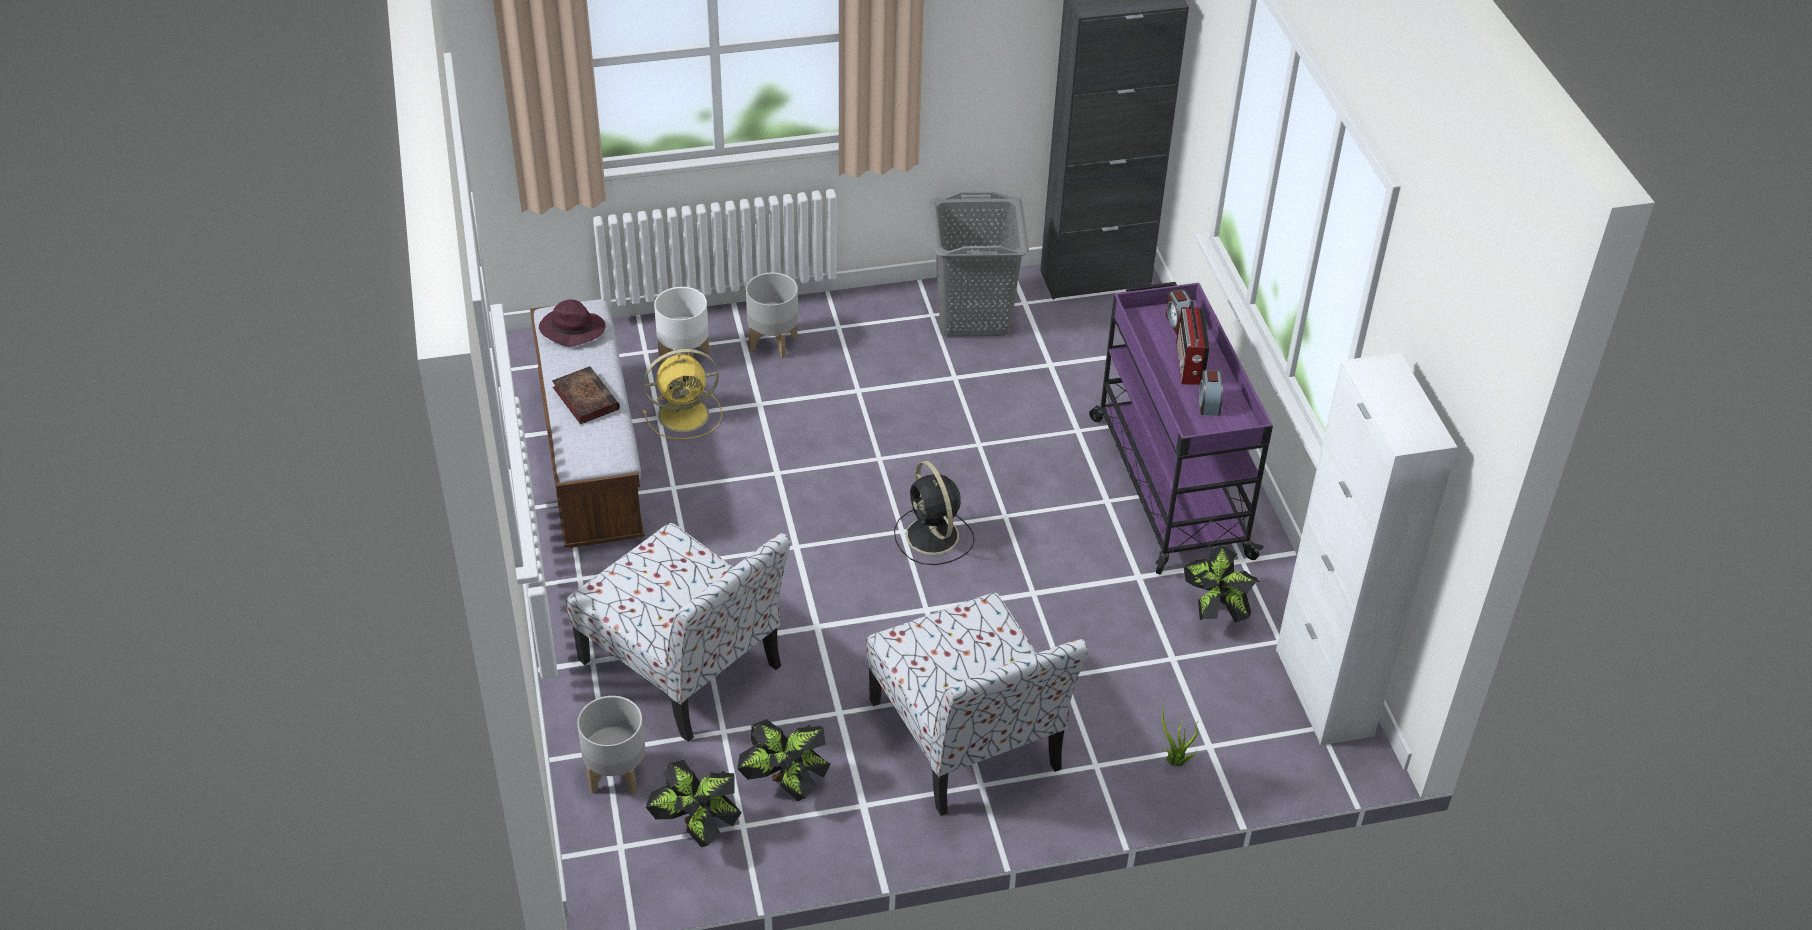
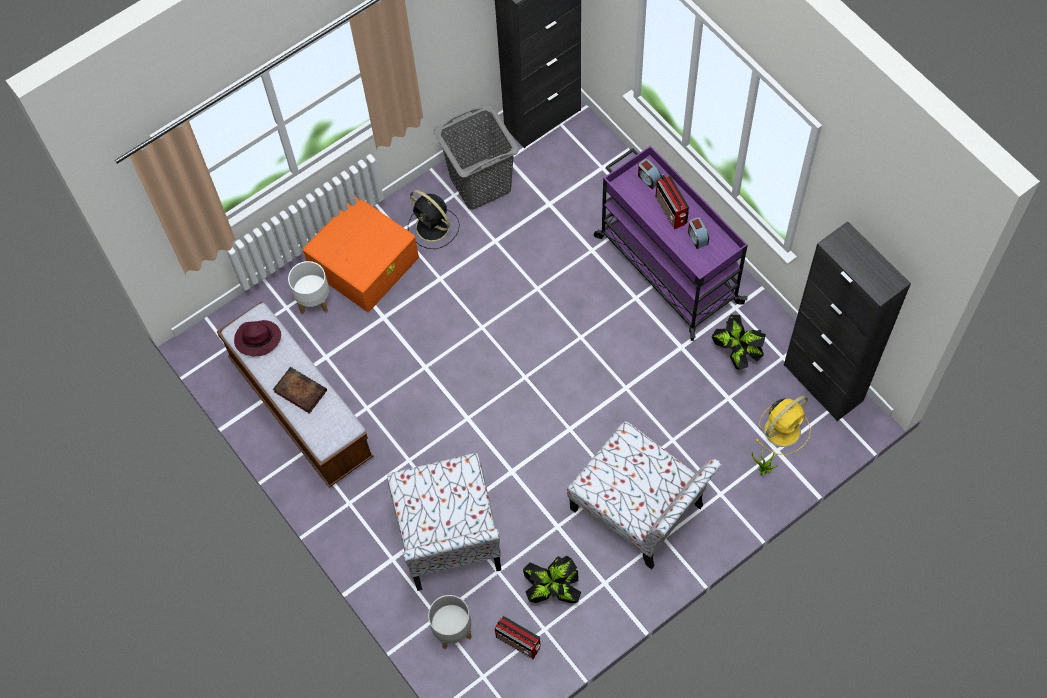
camera: 20 degrees left, 20 degrees up
chair [566,523,790,742] -> chair turned 60 degrees clockwise [387,453,501,591]
yellow fan [643,349,722,440] -> yellow fan moved to [755,395,811,455]
potted plant [646,760,742,847] -> radio [494,616,541,659]
grey planter [746,272,798,359] -> orange storage box [303,196,419,312]
black fan [894,461,975,565] -> black fan moved to [408,190,460,249]
white cabinet [1276,352,1458,746] -> black cabinet [784,221,911,421]

